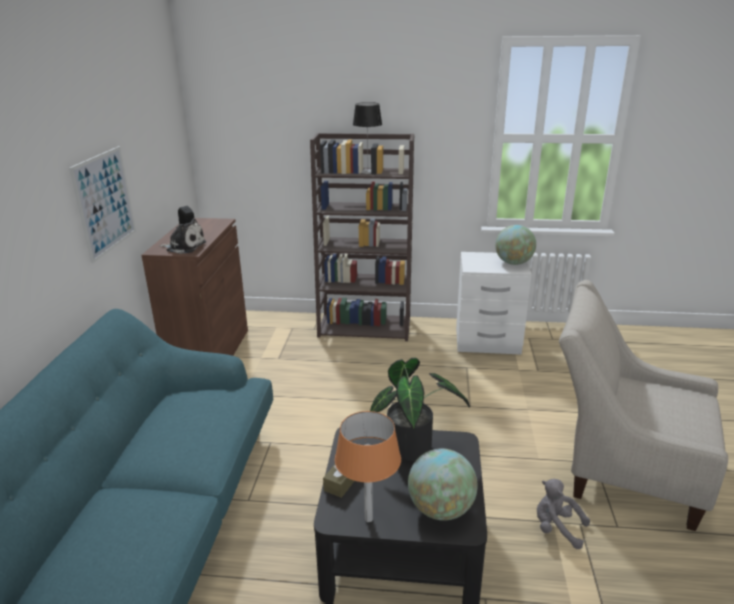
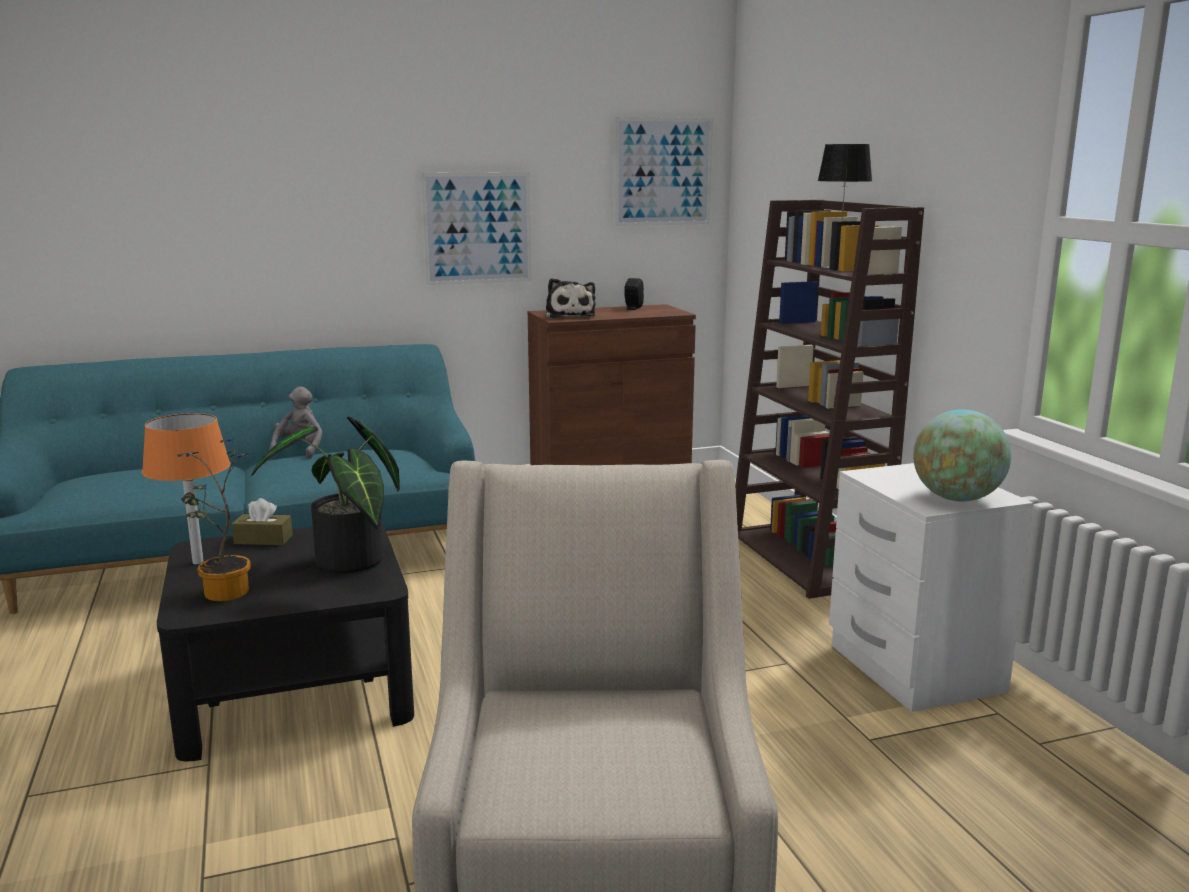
camera: 65 degrees right, 10 degrees down
globe [408,448,478,521] -> potted plant [177,438,251,602]
grey plush toy [537,479,590,549] -> grey plush toy moved to [269,387,323,459]
none -> picture [614,117,713,226]

